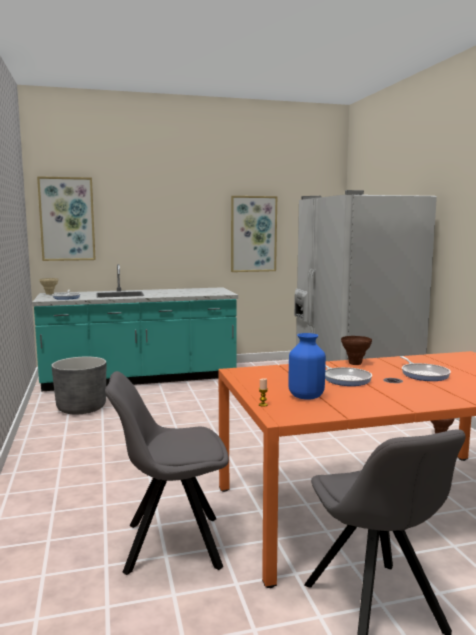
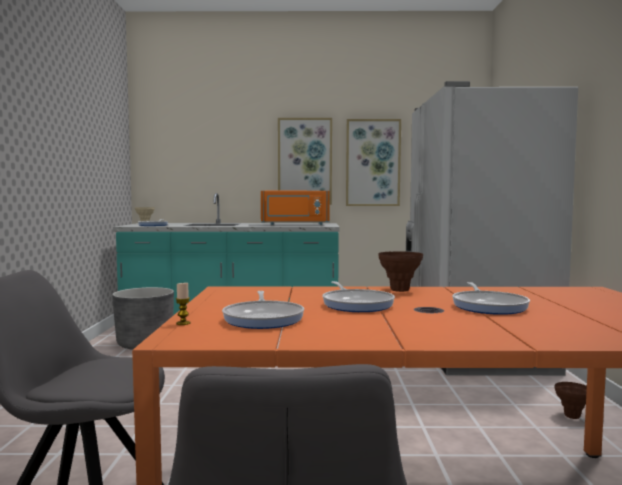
camera: 15 degrees right, 5 degrees down
picture [37,176,96,261] -> picture moved to [278,118,332,205]
blue vase [288,333,326,400] -> frying pan [222,291,304,329]
none -> orange microwave [261,191,330,225]

